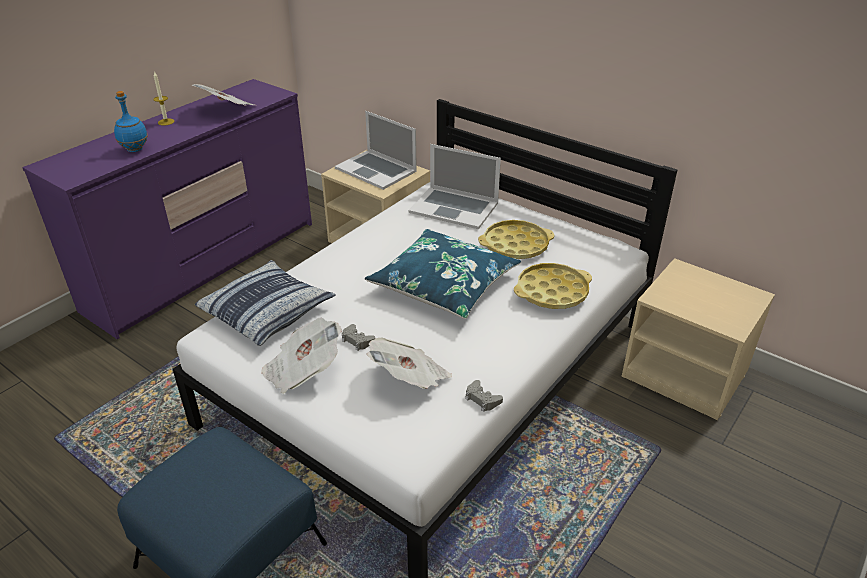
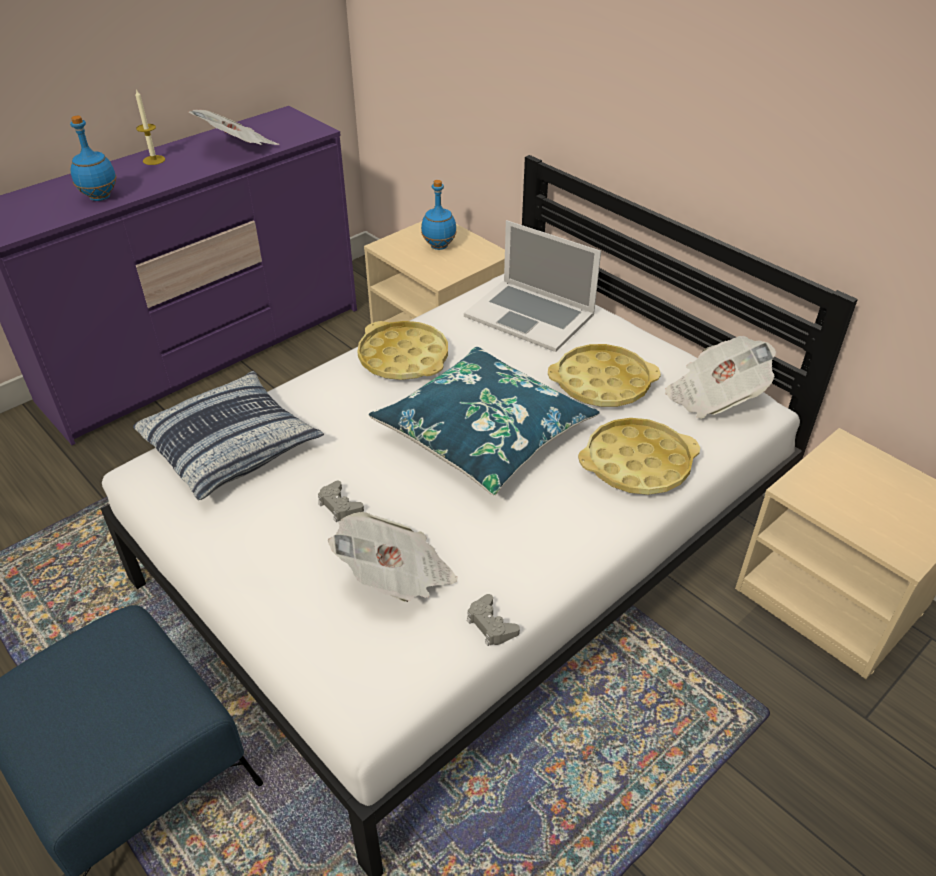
camera: 10 degrees right, 5 degrees up
newspaper [261,317,342,394] -> newspaper moved to [665,336,777,419]
laptop [335,111,417,190] -> blue bottle [421,180,457,250]
none -> yellow tray [357,321,448,380]

